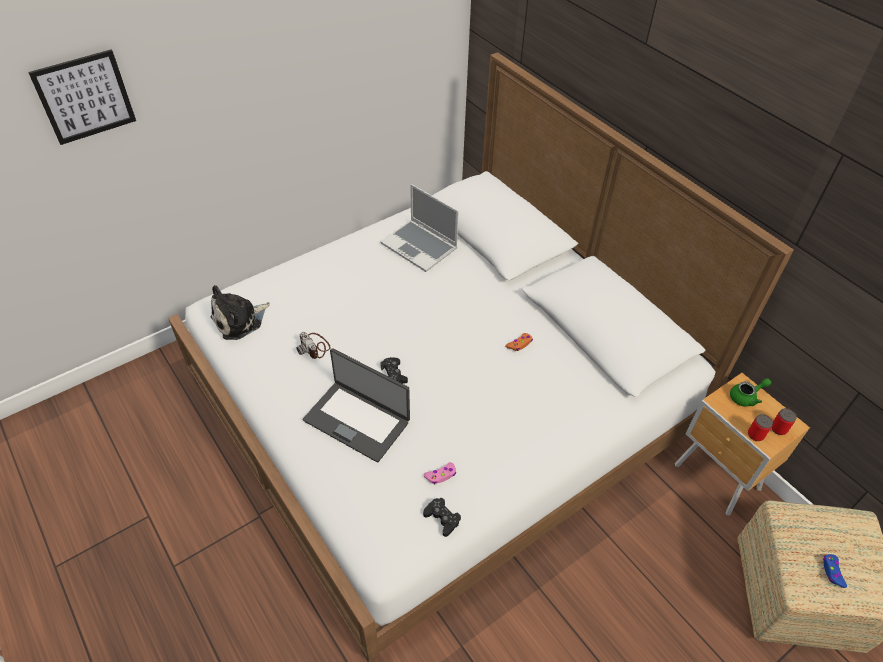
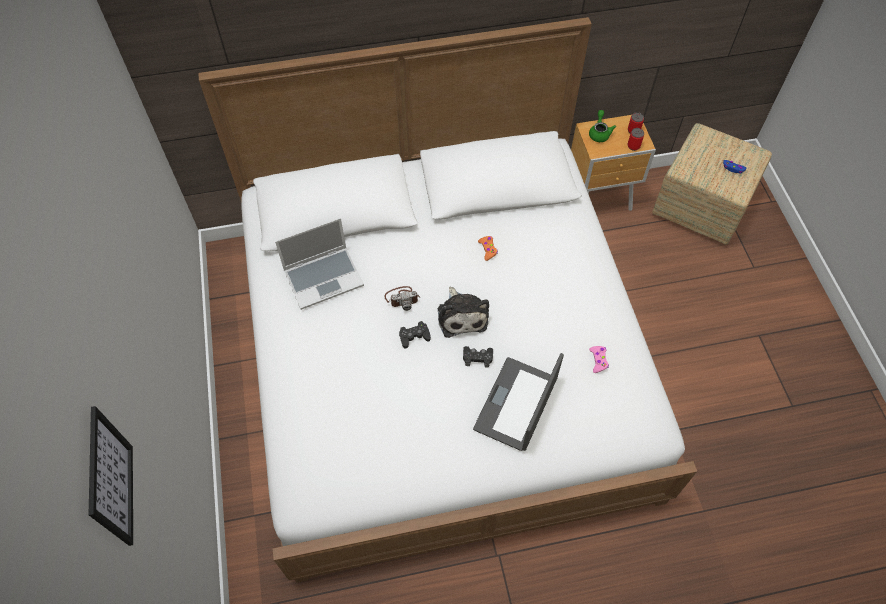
camera: 65 degrees left, 10 degrees up
plush toy [211,285,270,340] -> plush toy moved to [437,287,489,338]
camera [296,332,331,359] -> camera moved to [384,286,420,311]
laptop [303,348,410,462] -> laptop turned 150 degrees clockwise [473,353,564,451]
black game controller [423,498,461,537] -> black game controller moved to [399,321,431,349]

